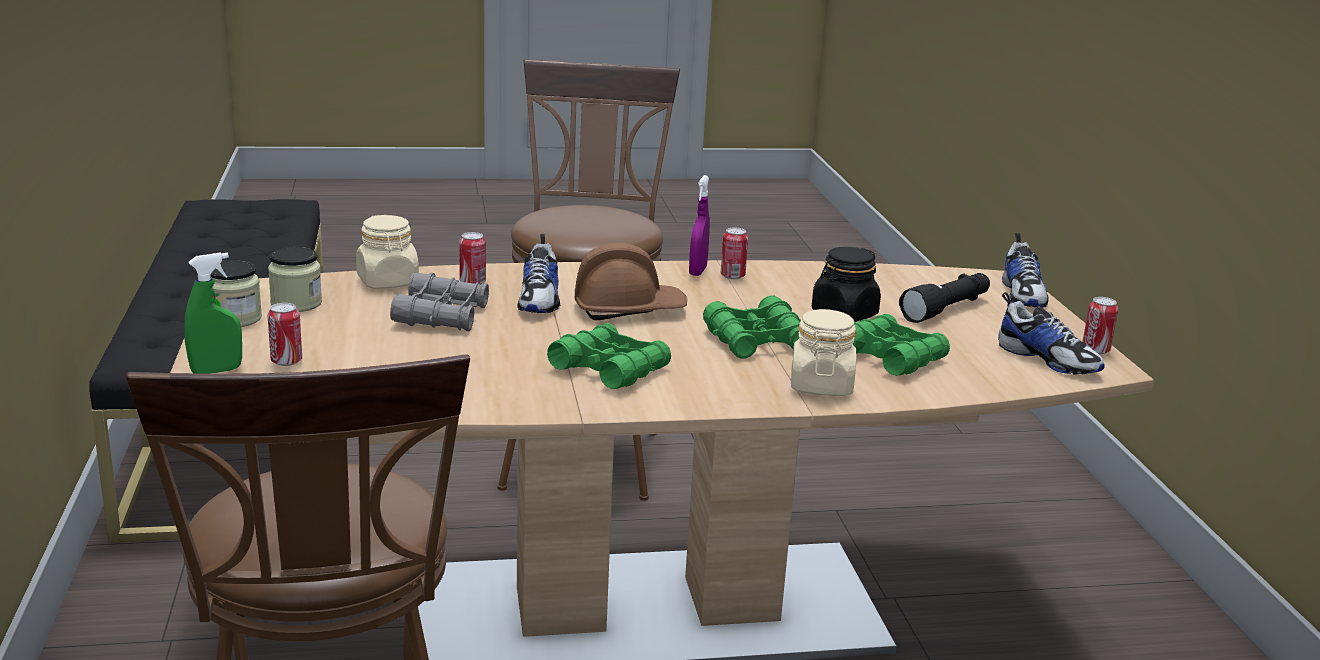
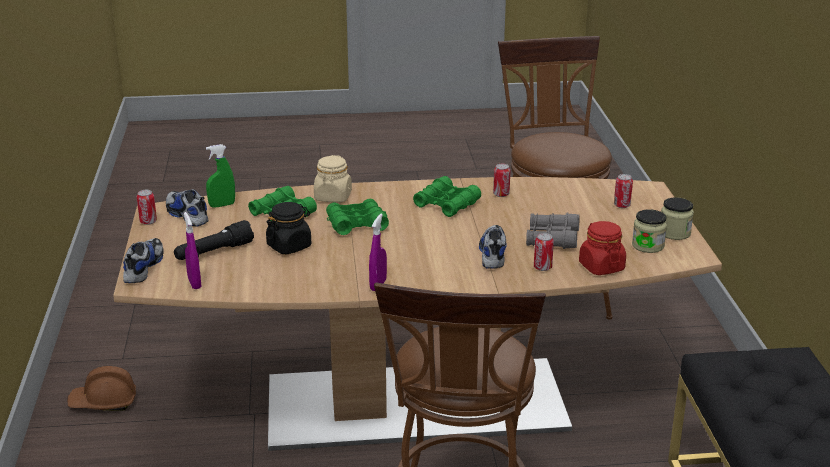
camera: 175 degrees left, 5 degrees up
green spray bottle [184,252,242,374] -> green spray bottle moved to [206,144,235,208]
beige jar [356,215,419,289] -> red jar [579,221,626,275]
brown hard hat [575,243,687,320] -> brown hard hat moved to [67,366,136,411]
can [721,228,748,279] -> can moved to [493,164,510,197]
none -> purple spray bottle [184,212,201,289]

